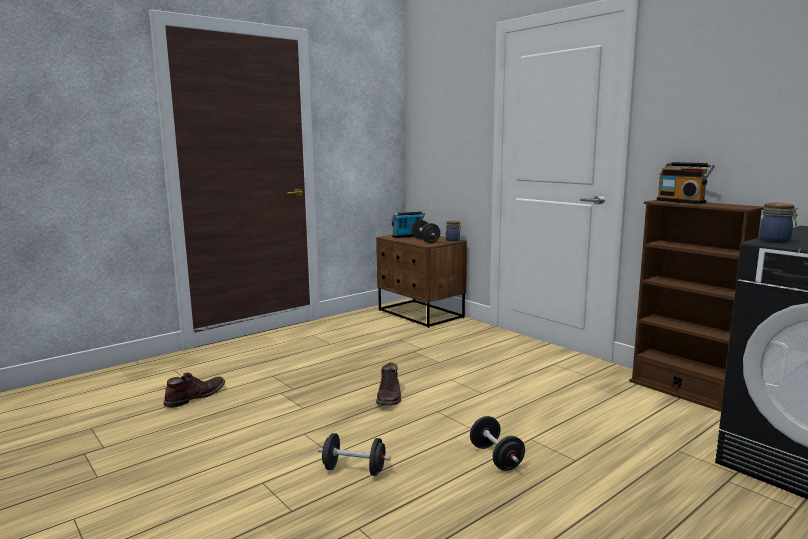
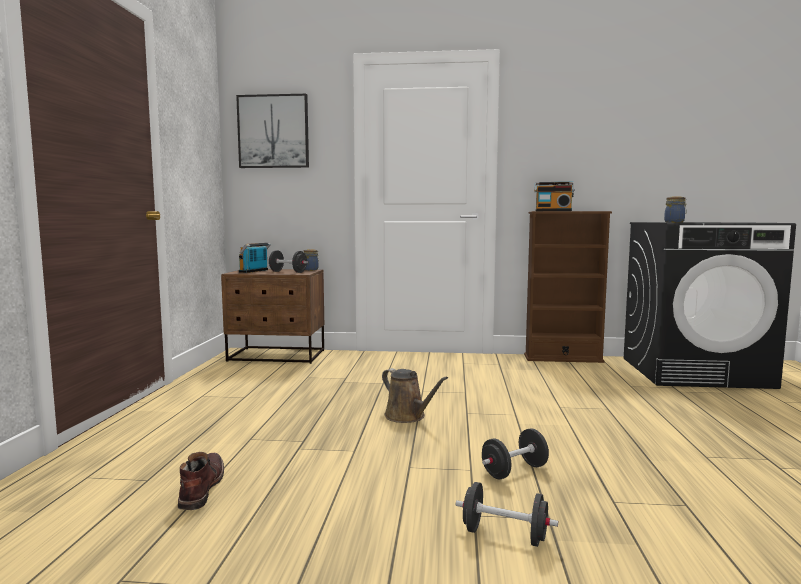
camera: 45 degrees left, 5 degrees down
brown boot [376,363,401,405] -> brown watering can [382,368,448,423]
black dumbbell [470,416,525,471] -> black dumbbell moved to [456,482,558,547]
none -> picture [236,94,309,168]

